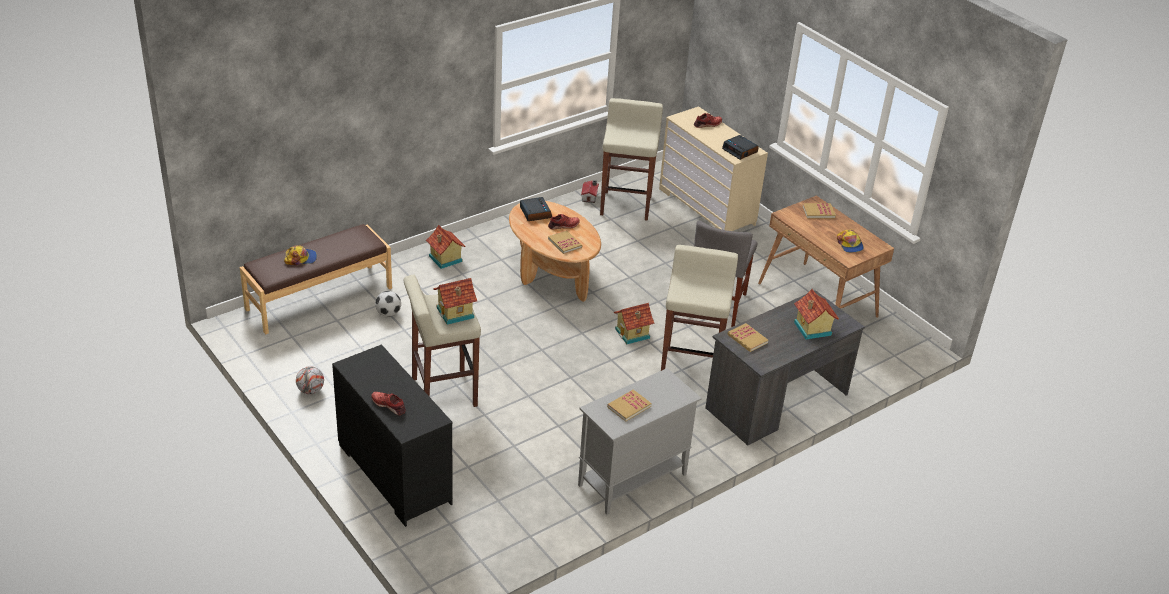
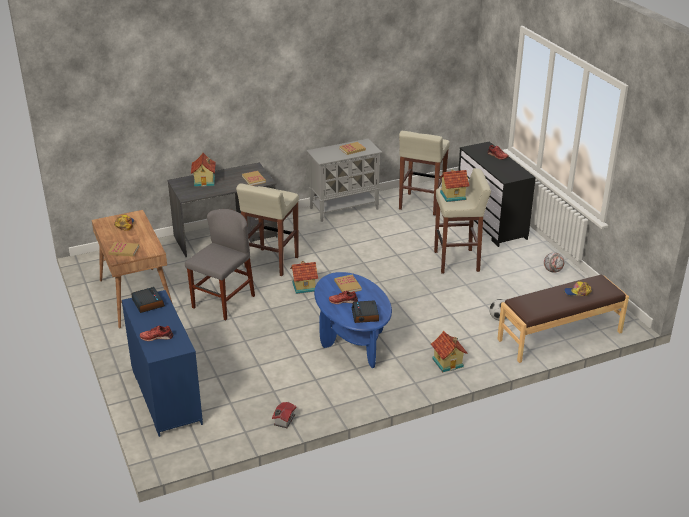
camera: 165 degrees left, 5 degrees down
brown coffee table [509,201,601,302] -> blue coffee table [314,272,392,368]
beige stool [600,98,663,221] -> beige stool moved to [399,131,450,215]
beige dresser [659,106,768,231] -> blue dresser [122,290,203,437]

